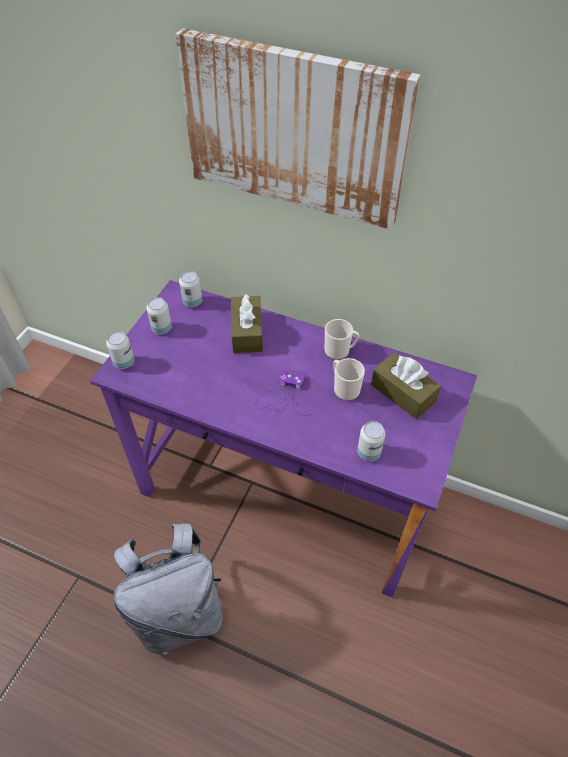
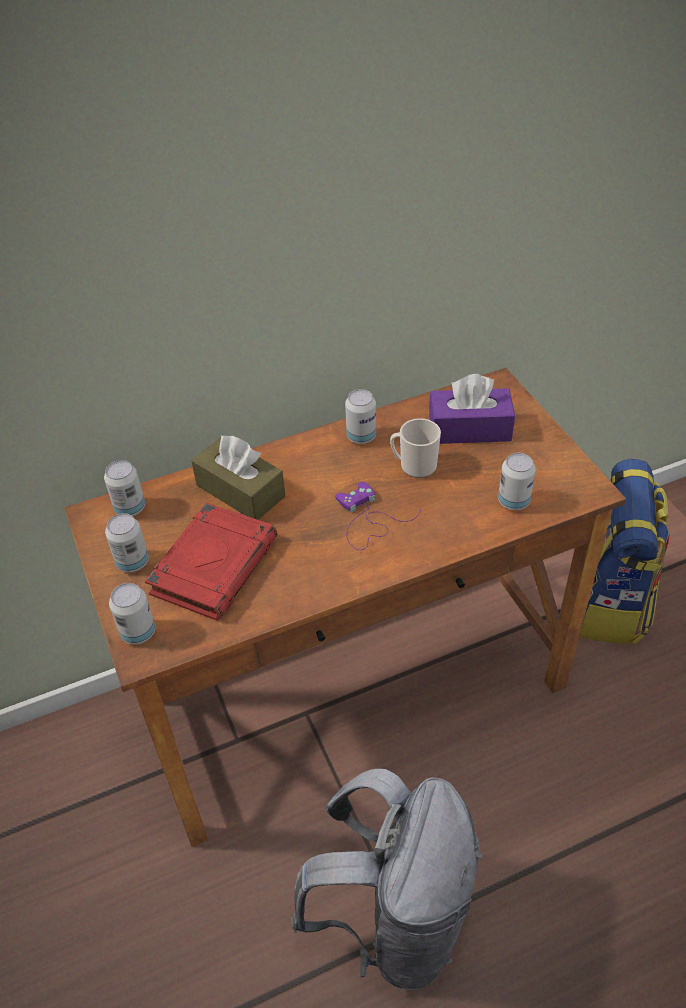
camera: 45 degrees left, 5 degrees down
purple desk [90,280,477,598] -> brown desk [64,368,626,847]
picture [175,28,420,230] -> none
mug [325,319,359,360] -> can [345,389,376,444]
brown tissue box [371,353,441,419] -> purple tissue box [429,374,515,444]
none -> red book [145,502,277,621]
none -> backpack [579,459,670,645]

